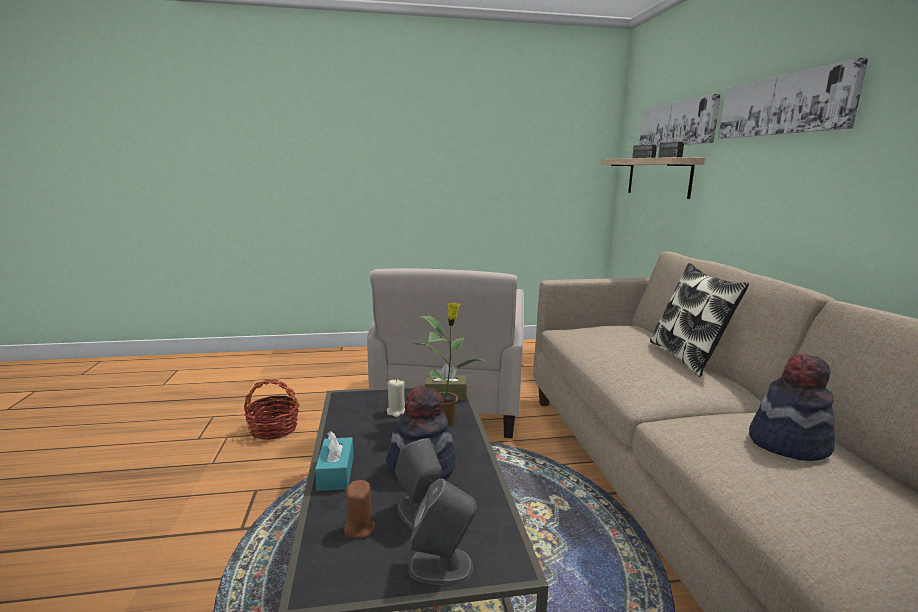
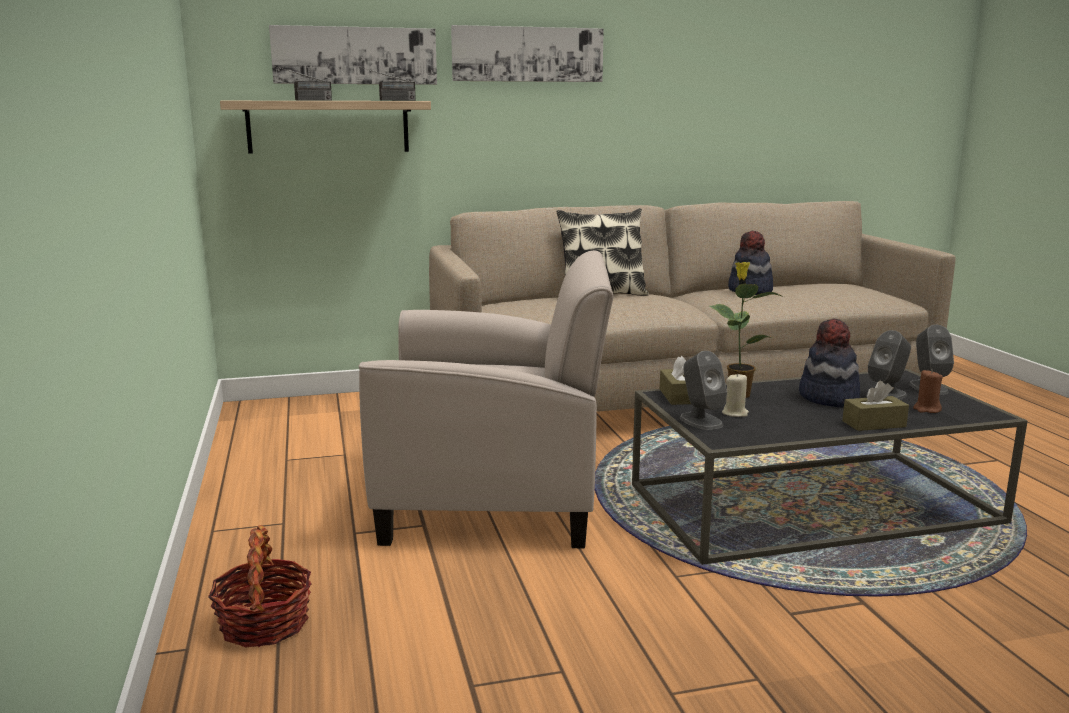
camera: 95 degrees left, 0 degrees up
basket [244,379,300,440] -> basket moved to [208,525,312,647]
turquoise tissue box [315,431,354,491] -> brown tissue box [842,381,909,431]
none -> grey speaker [680,351,727,430]

